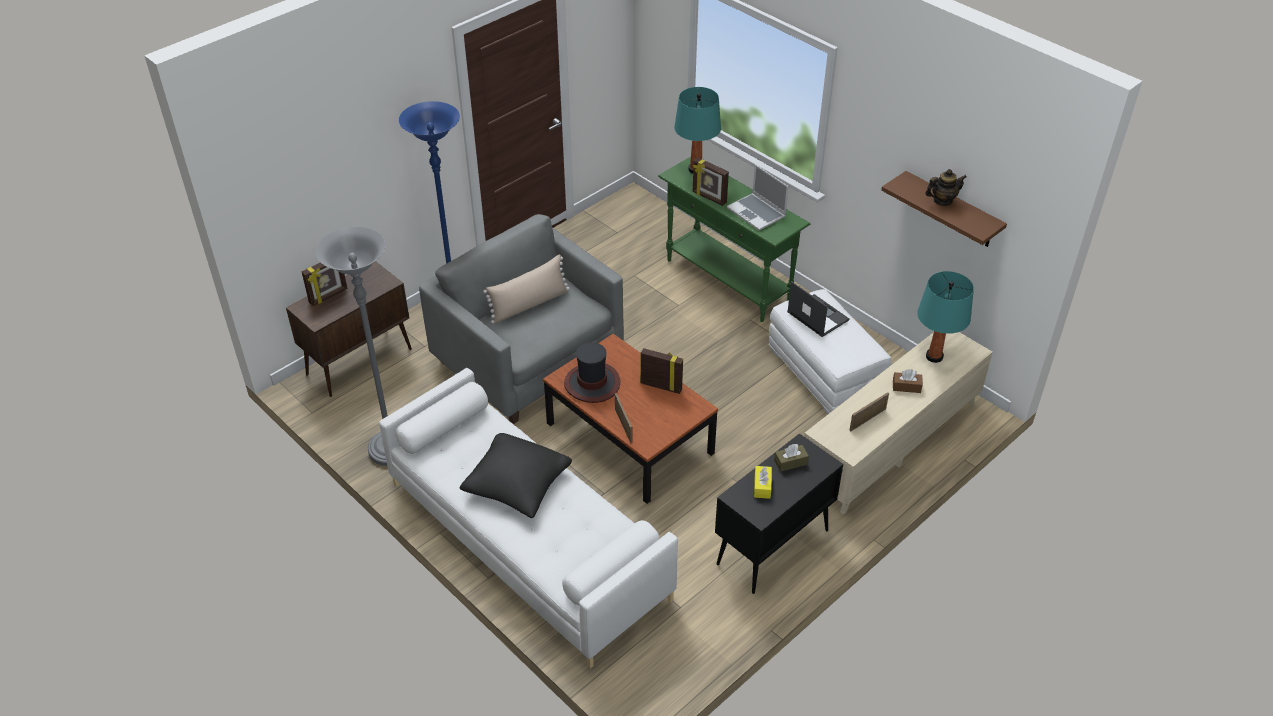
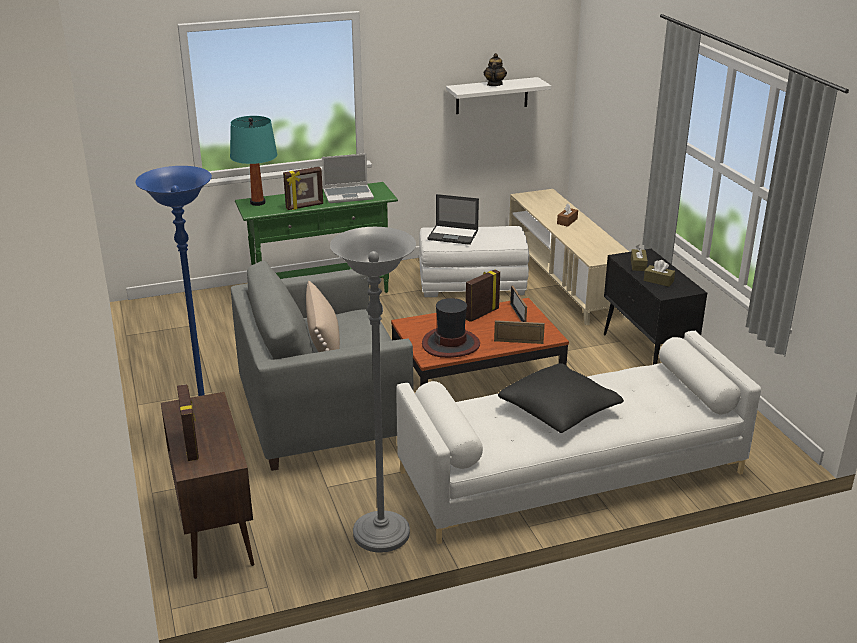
camera: 65 degrees left, 15 degrees down
yellow tissue box [754,466,772,499] -> brown tissue box [644,260,675,287]
laptop [787,281,850,337] -> laptop turned 150 degrees counterclockwise [427,194,479,245]
picture frame [850,392,889,431] -> picture frame moved to [510,285,527,322]
brown shelf [881,171,1007,247] -> white shelf [446,77,551,114]
turquoise table lamp [917,271,974,363] -> none

